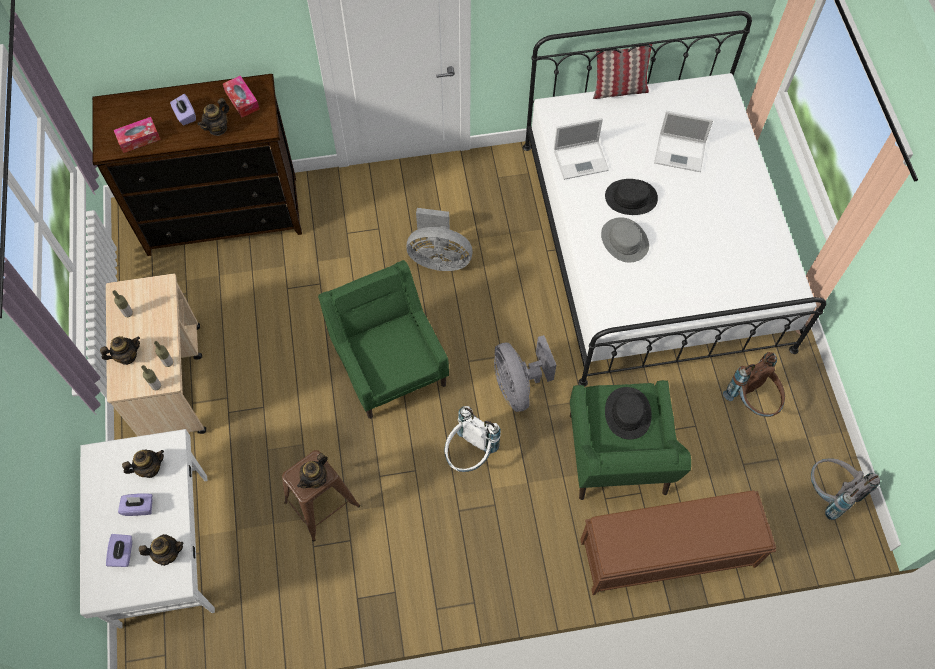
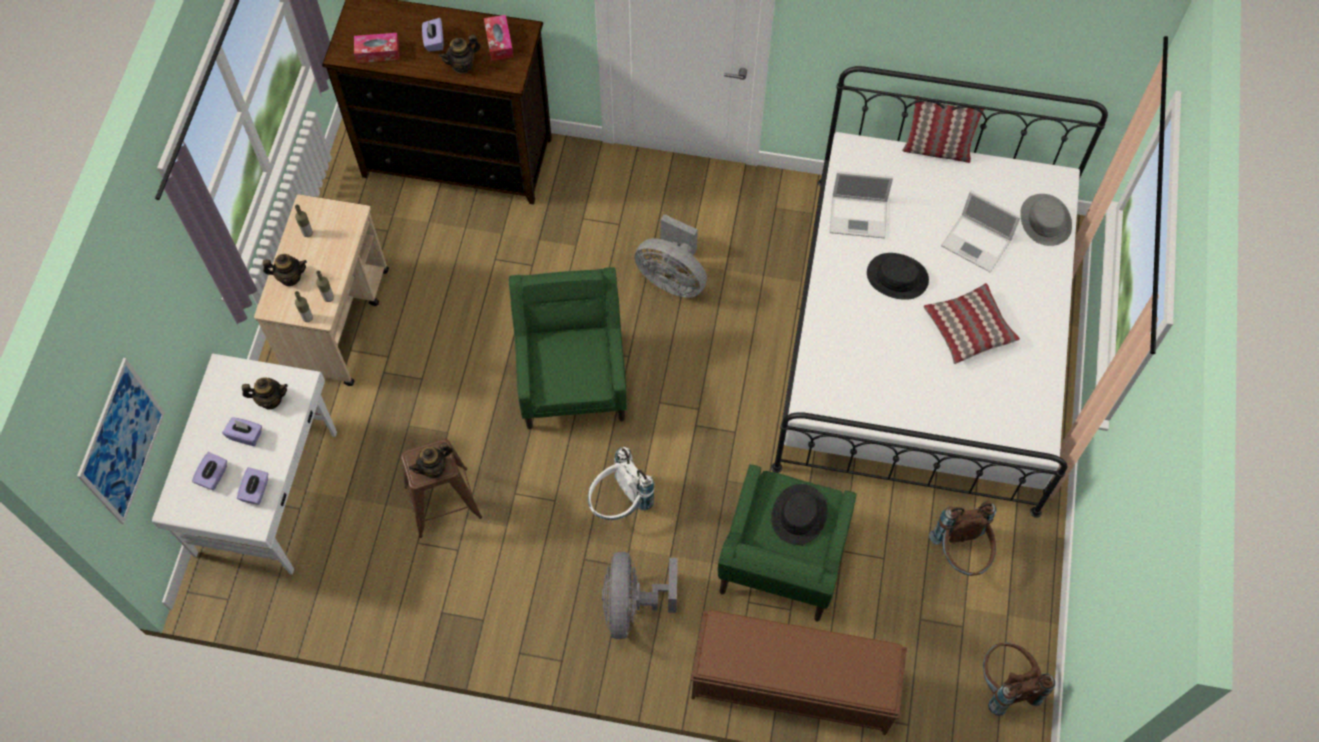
camera: 20 degrees right, 0 degrees up
teapot [139,534,184,566] -> purple tissue box [237,467,268,505]
grey fan [494,335,556,412] -> grey fan moved to [602,552,678,639]
grey hat [601,217,649,262] -> grey hat moved to [1020,194,1072,246]
grey backpack [811,459,880,520] -> brown backpack [983,643,1055,716]
none -> picture [77,358,165,524]
none -> pillow [924,283,1020,364]

